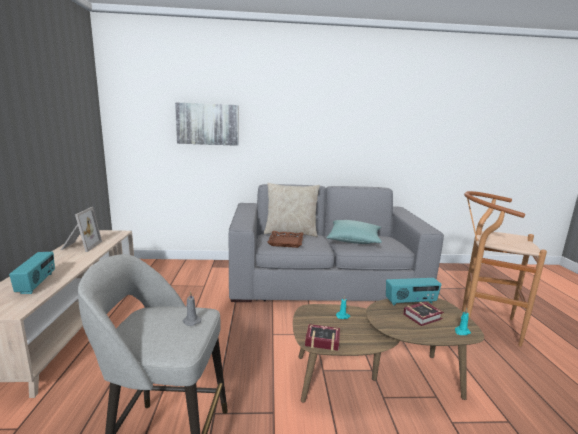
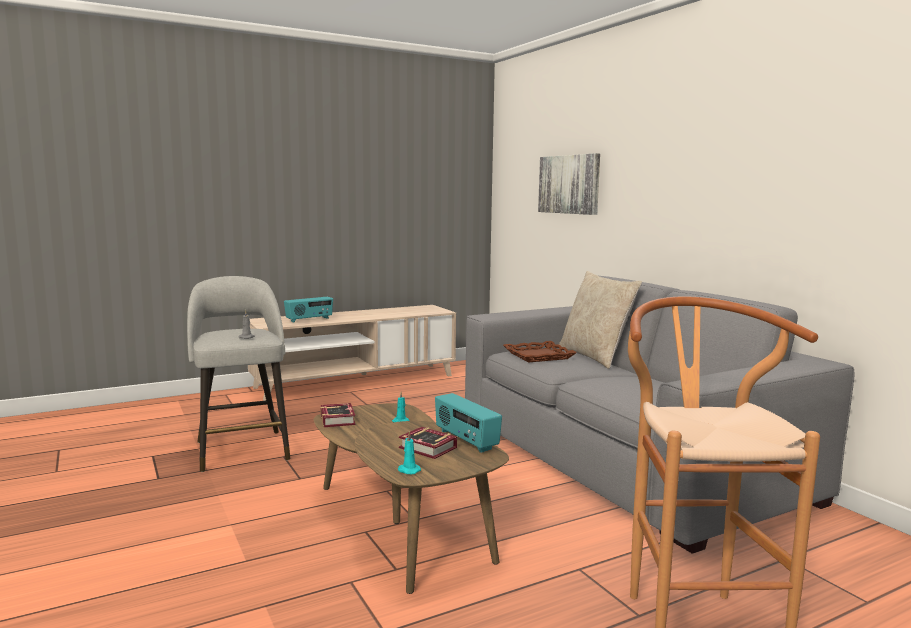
camera: 65 degrees right, 5 degrees down
picture frame [61,207,102,252] -> none
turquoise pillow [326,220,382,244] -> none

